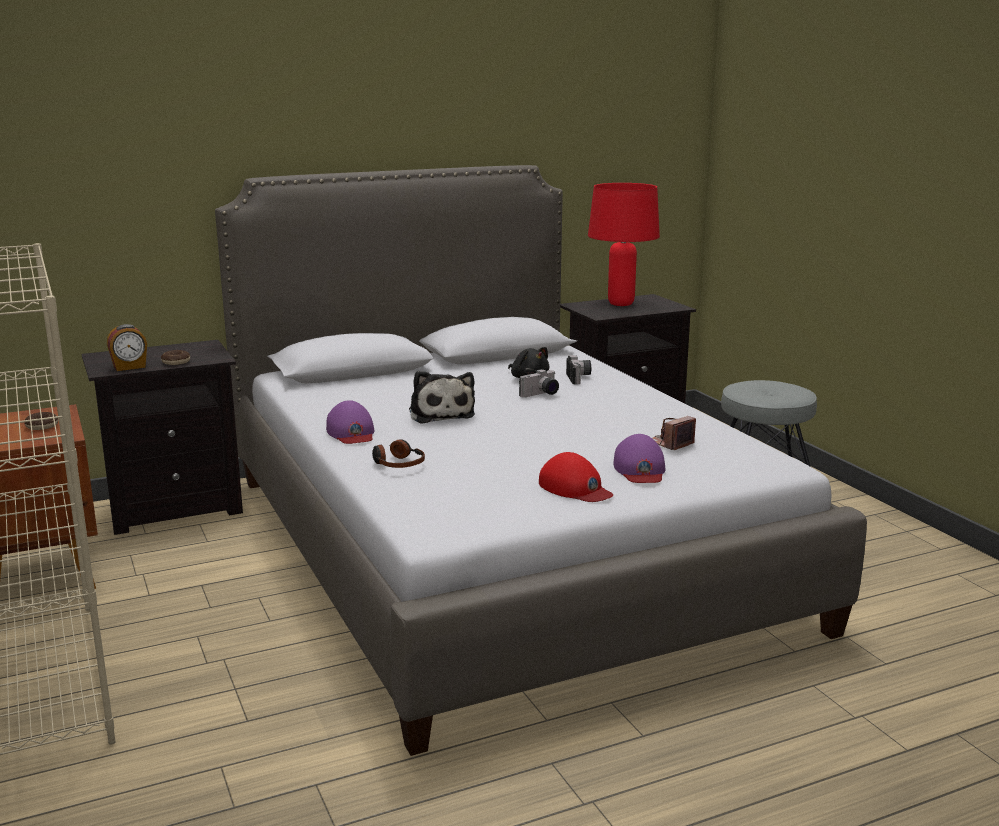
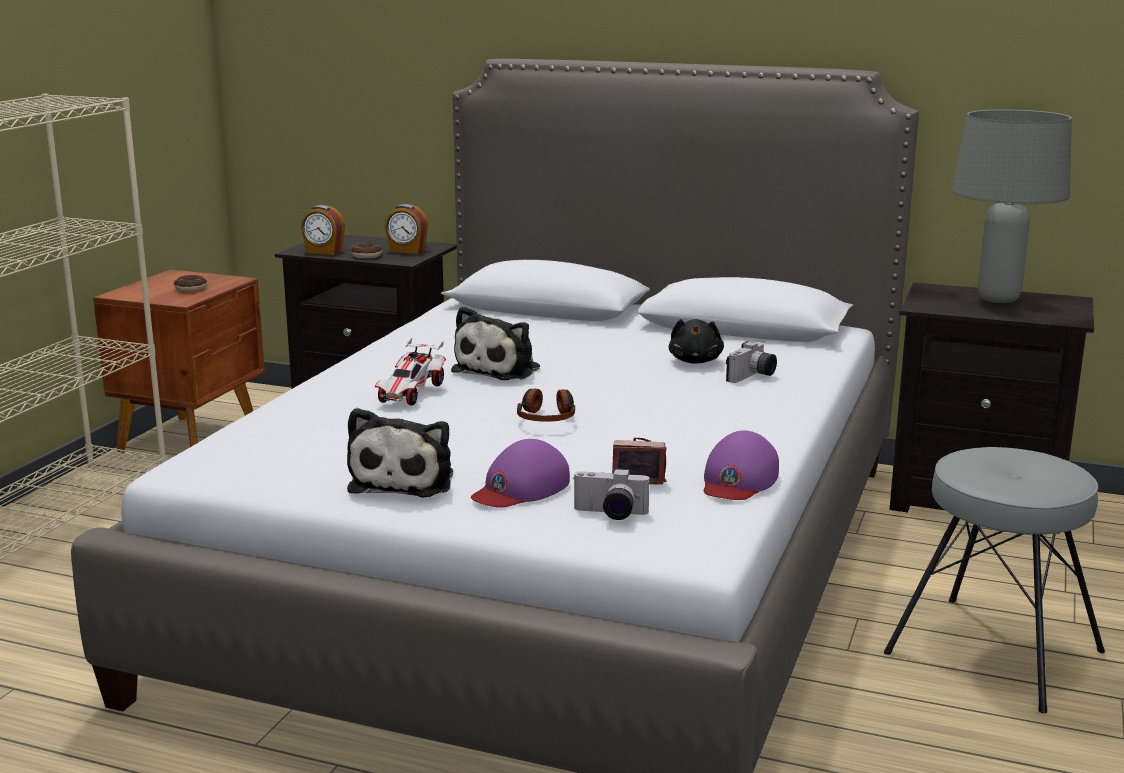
camera: 45 degrees right, 0 degrees up
purple cap [326,400,374,444] -> purple cap moved to [704,431,779,500]
headphones [372,439,425,468] -> headphones moved to [517,388,575,422]
camera [519,369,559,398] -> camera moved to [573,468,651,520]
red cap [539,452,613,502] -> plush toy [347,408,453,498]
red table lamp [588,183,660,306] -> grey table lamp [952,109,1072,303]
none -> toy car [375,338,446,406]
none -> alarm clock [385,204,428,254]

